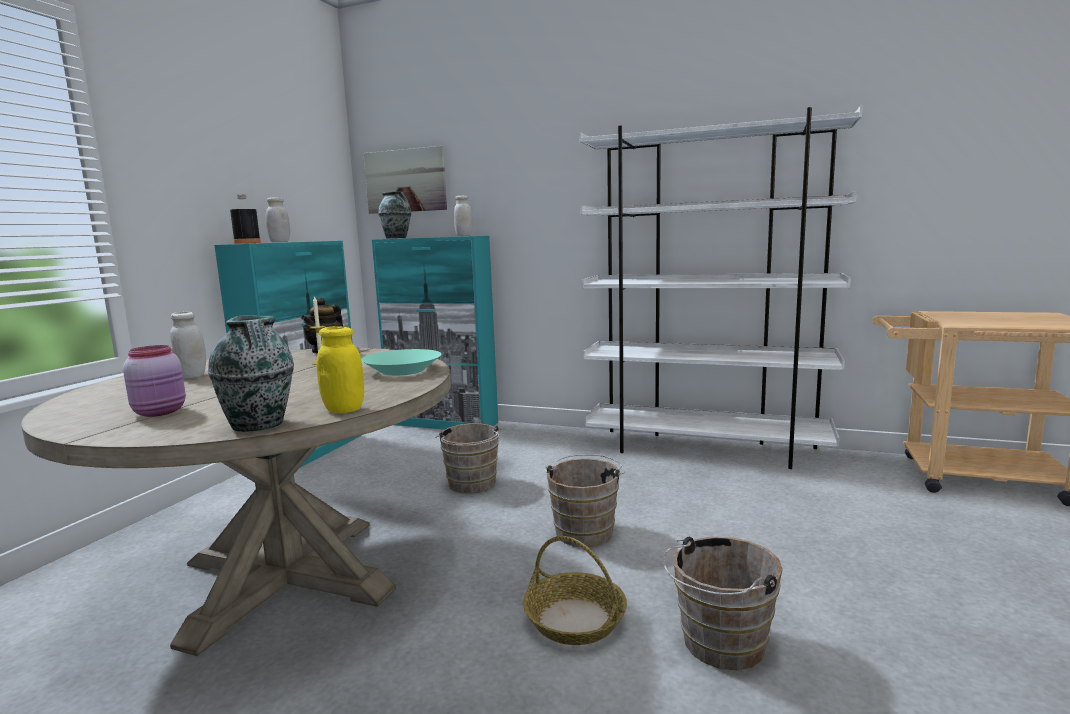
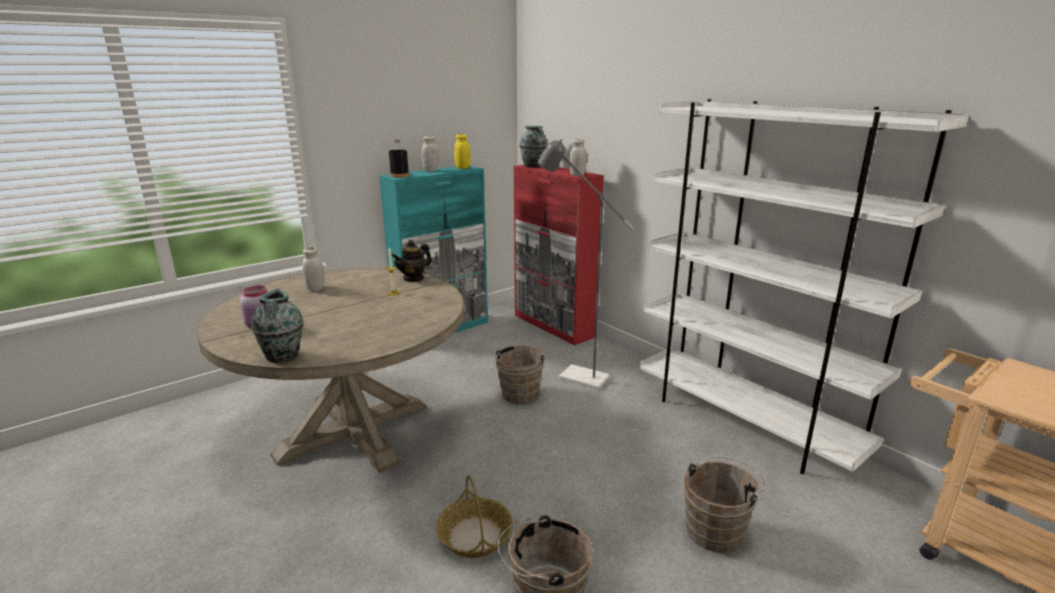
camera: 30 degrees right, 10 degrees up
yellow jar [316,326,364,413] -> yellow jar moved to [454,134,471,169]
turquoise bowl [361,349,442,376] -> none
picture [364,146,447,214] -> none
turquoise cabinet [372,236,498,430] -> red cabinet [514,165,604,345]
brown bucket [545,454,625,547] -> brown bucket moved to [684,456,764,553]
none -> grey floor lamp [538,139,634,390]

